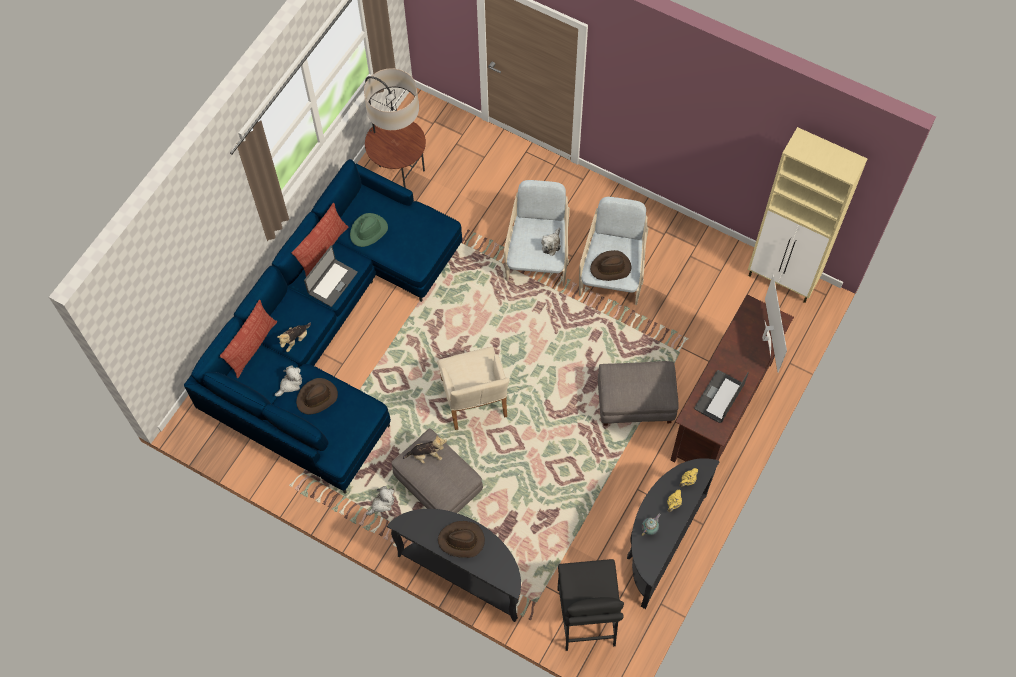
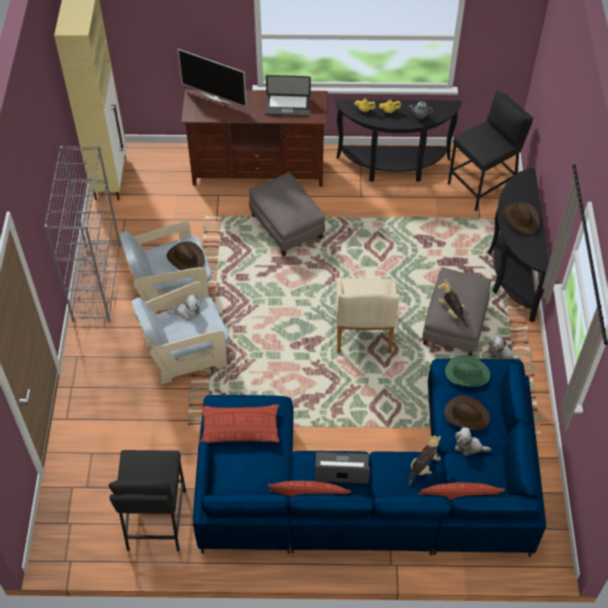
camera: 120 degrees left, 10 degrees down
plush toy [277,322,311,352] -> plush toy turned 60 degrees counterclockwise [408,435,441,486]
green hat [350,213,388,247] -> green hat moved to [445,355,490,387]
floor lamp [364,68,426,188] -> black stool [109,450,186,552]
beige armchair [437,347,510,430] -> beige armchair turned 135 degrees clockwise [336,278,400,353]
television [762,275,787,373] -> television turned 120 degrees counterclockwise [178,49,247,107]
none -> grey bookcase [44,146,121,323]
none -> pillow [200,404,279,443]

